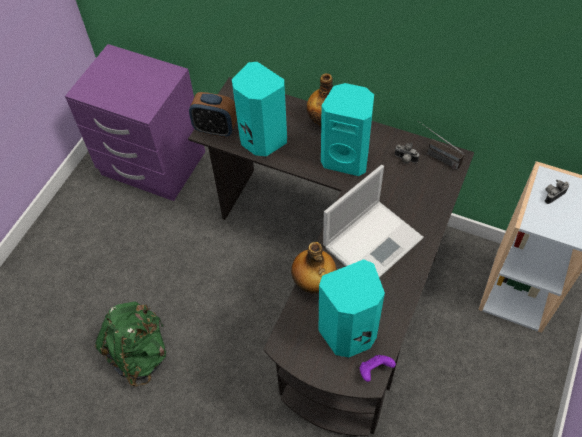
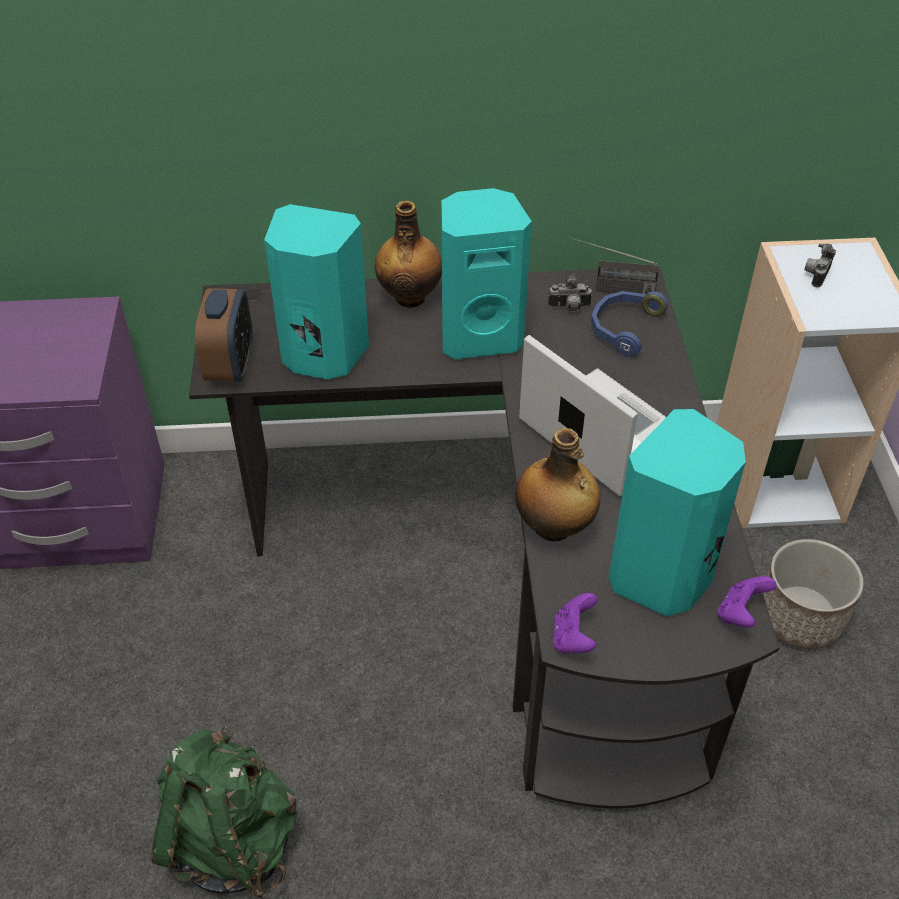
camera: 30 degrees left, 10 degrees down
alarm clock [189,92,237,137] -> alarm clock turned 75 degrees counterclockwise [195,288,253,382]
laptop [323,165,424,278] -> laptop turned 60 degrees counterclockwise [519,335,666,496]
none -> purple game controller [553,593,598,654]
none -> blue headphones [591,291,668,357]
none -> planter [763,539,864,649]

